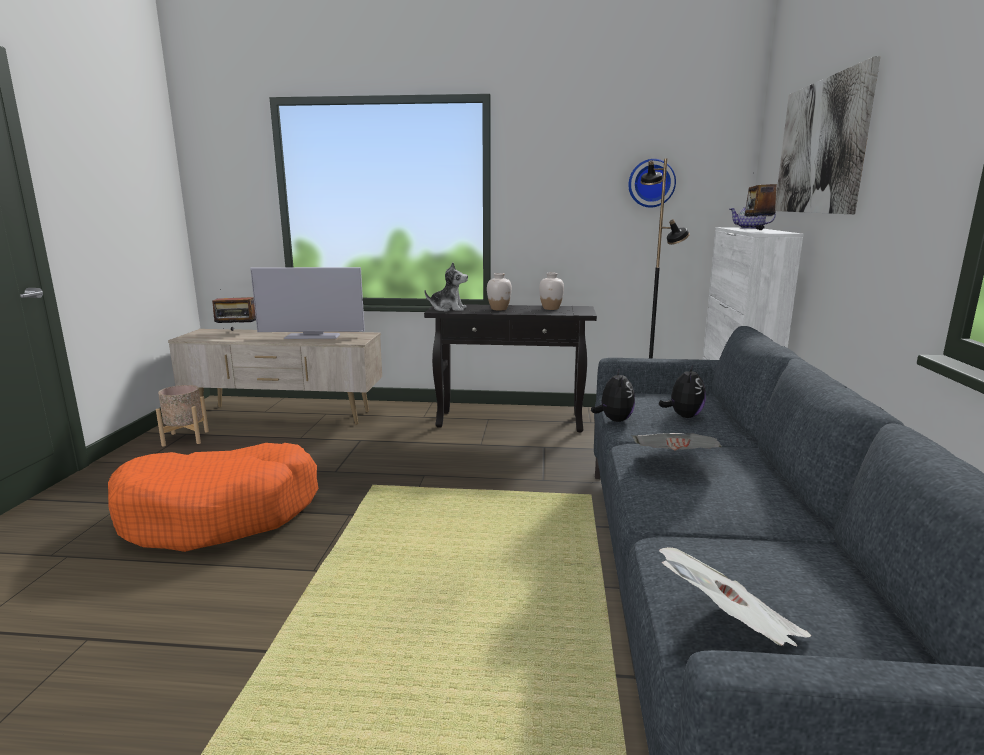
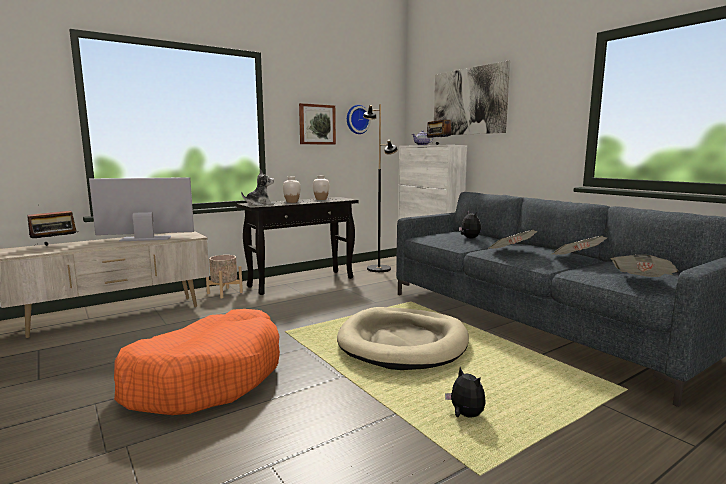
camera: 40 degrees left, 5 degrees down
beige planter [156,385,209,447] -> beige planter moved to [206,255,243,299]
television [250,267,365,339] -> television turned 150 degrees counterclockwise [89,177,194,241]
plush toy [591,368,635,422] -> plush toy moved to [445,367,485,418]
none -> picture [299,103,336,145]
none -> beige dog bed [337,307,469,370]
none -> newspaper [552,236,607,255]

